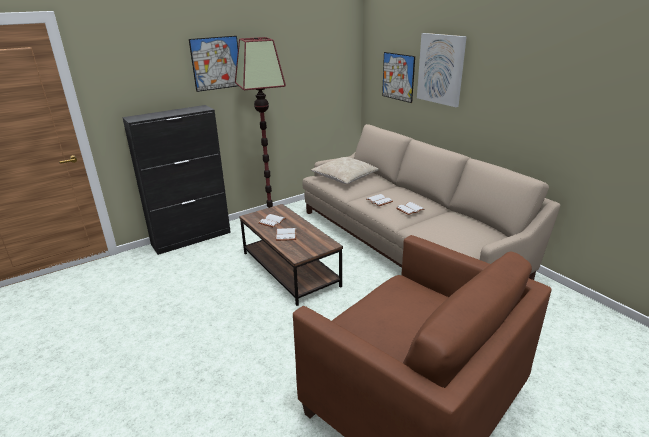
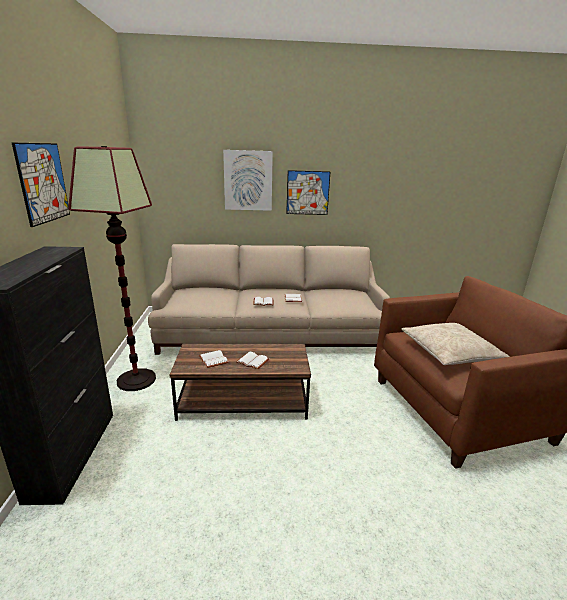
camera: 60 degrees left, 5 degrees down
beige pillow [311,157,378,184] -> beige pillow moved to [401,323,510,365]
picture [382,52,415,103] -> picture moved to [286,170,330,215]

